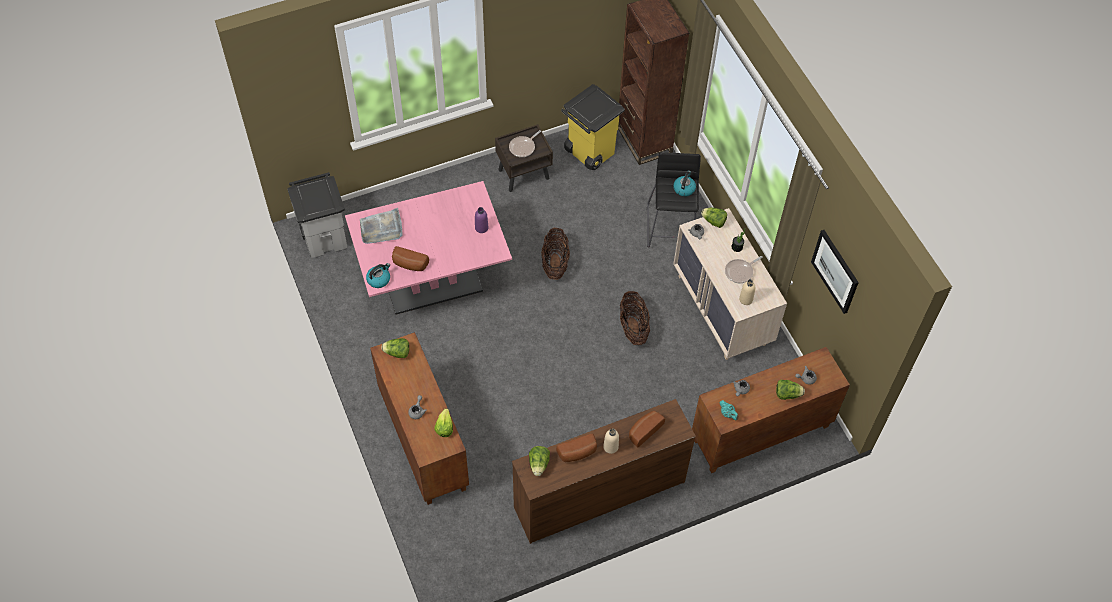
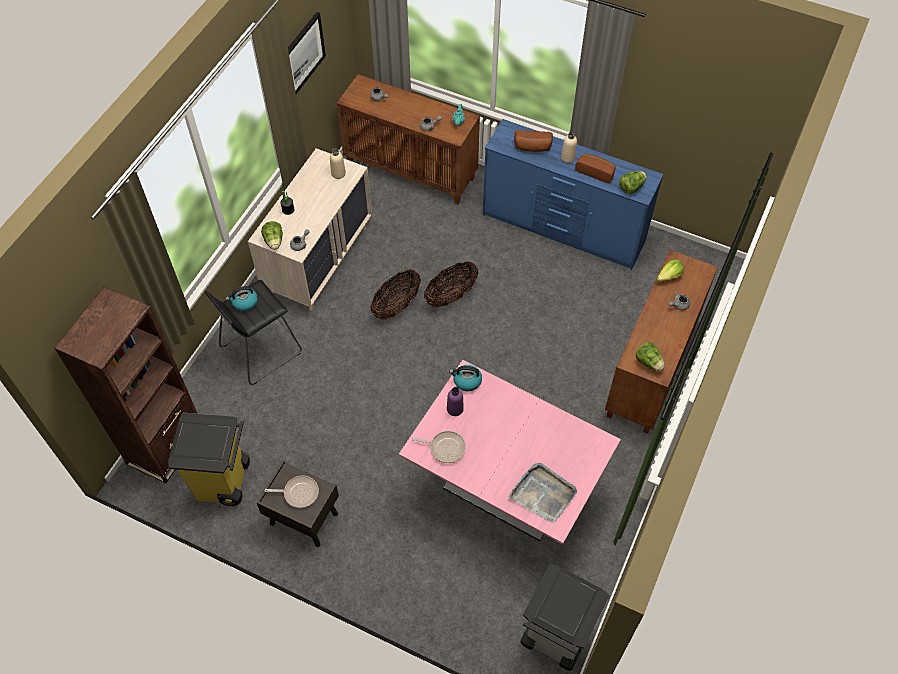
camera: 130 degrees left, 0 degrees up
kettle [366,263,390,288] -> kettle moved to [449,365,482,391]
bread [392,246,429,271] -> none
brown dresser [512,399,696,544] -> blue dresser [483,119,664,270]
basket [541,228,570,280] -> basket moved to [424,261,479,307]
frying pan [725,256,763,283] -> frying pan moved to [412,431,466,463]
lettuce [776,380,805,400] -> none

